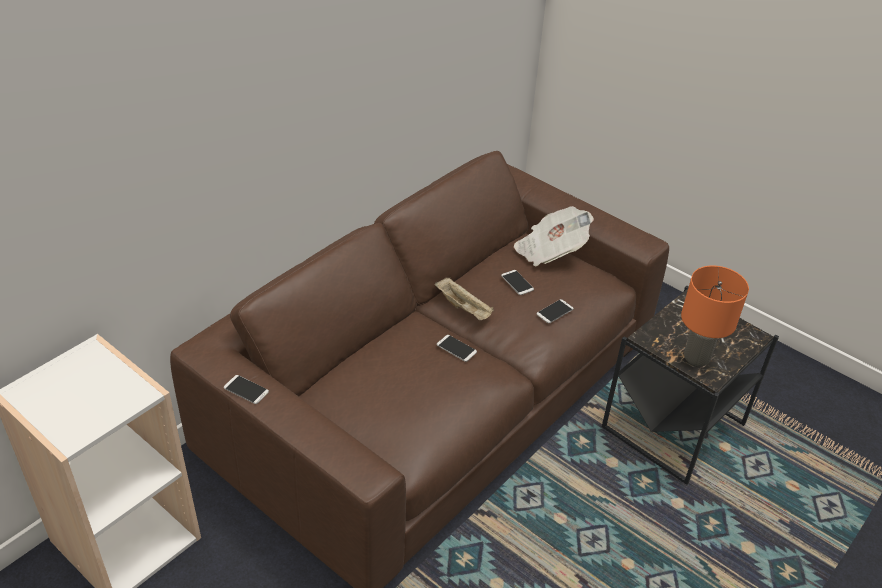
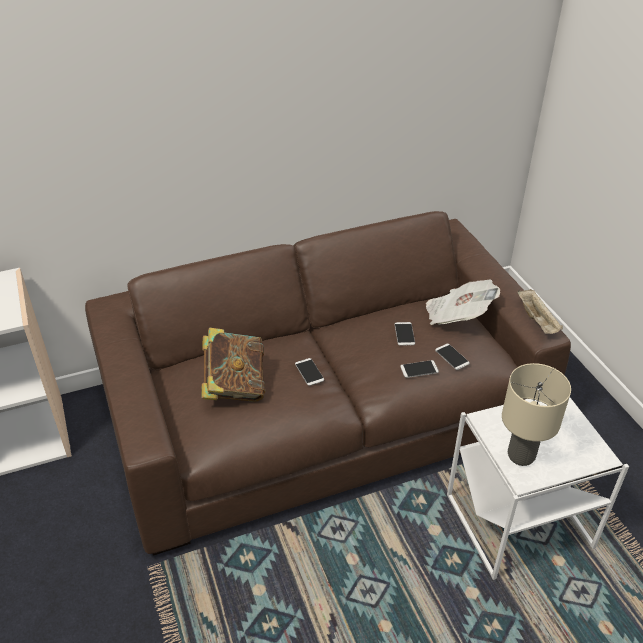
camera: 30 degrees right, 0 degrees up
phone [224,375,269,404] -> phone moved to [435,344,470,370]
beige tray [435,277,494,321] -> beige tray moved to [517,289,563,334]
black side table [602,286,779,485] -> white side table [447,397,629,580]
orange table lamp [681,265,749,367] -> beige table lamp [502,363,571,466]
none -> book [202,328,265,402]

